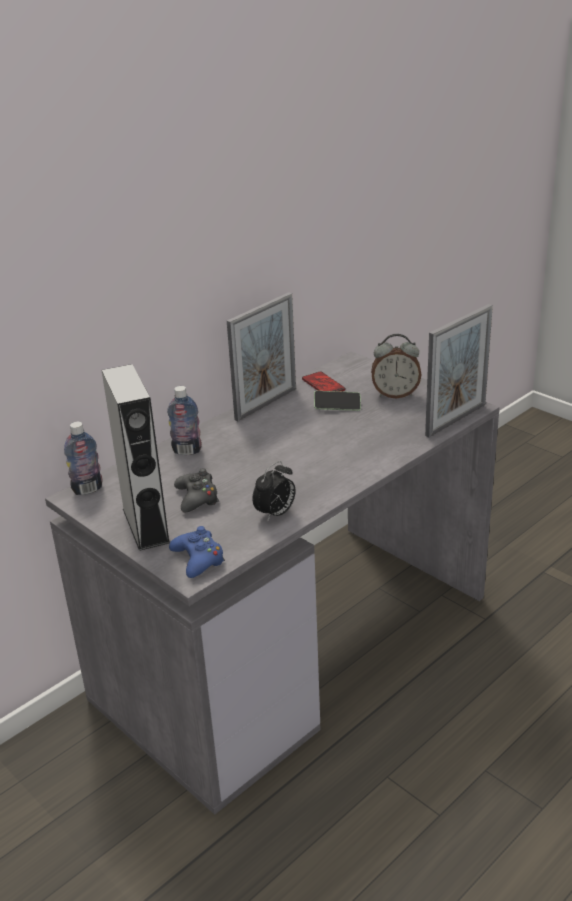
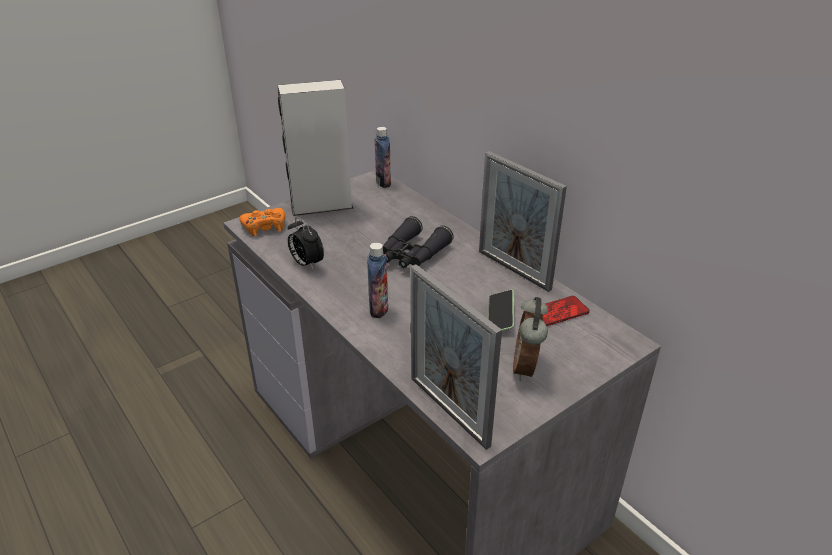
camera: 95 degrees right, 5 degrees up
bottle [167,386,202,455] -> bottle moved to [367,243,388,318]
blue game controller [169,526,225,578] -> orange game controller [239,208,285,236]
black game controller [174,468,219,512] -> none
none -> black binoculars [383,216,454,268]

